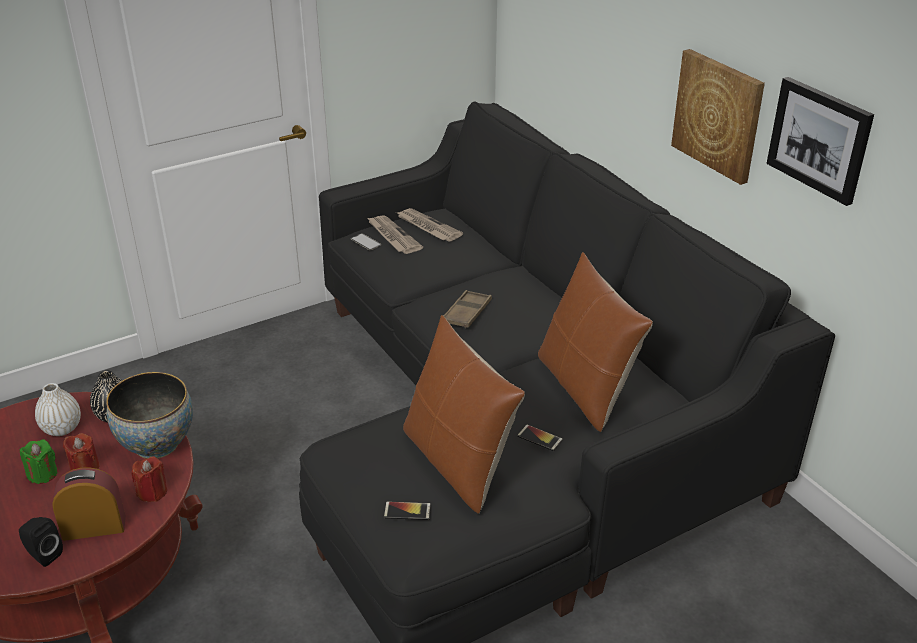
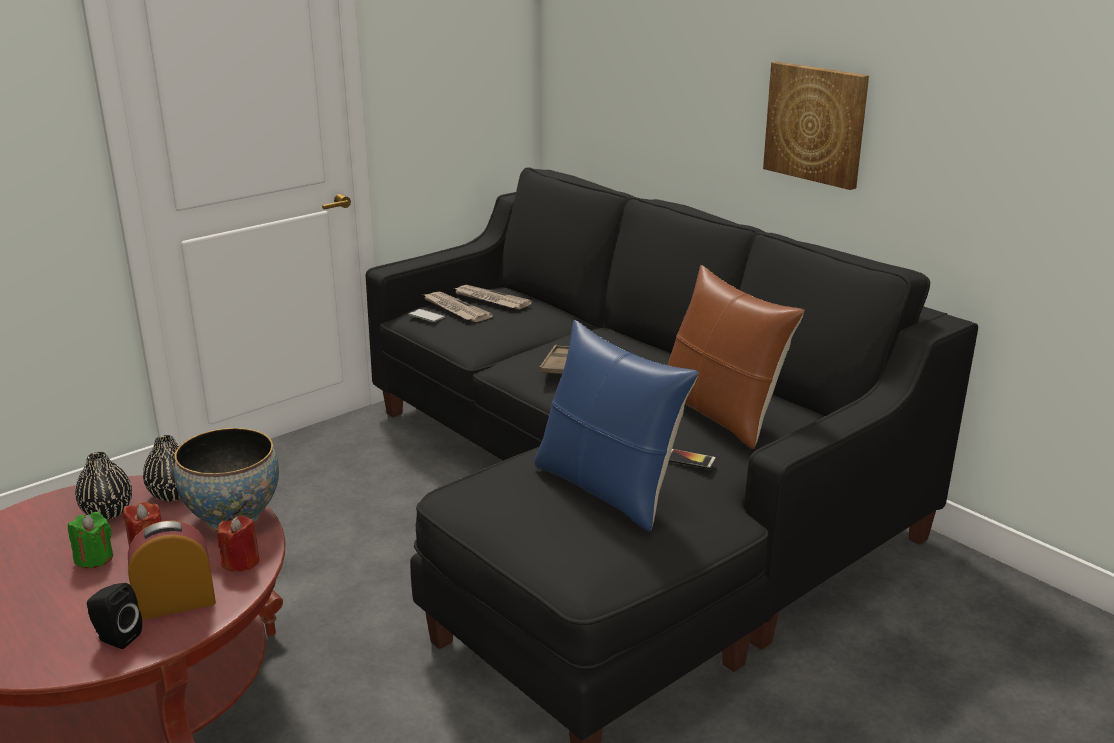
camera: 10 degrees left, 10 degrees down
white vase [35,383,81,436] -> black vase [75,452,132,520]
phone [384,501,431,520] -> none
brown pillow [403,315,525,514] -> blue pillow [534,320,698,531]
picture [767,77,874,206] -> none

